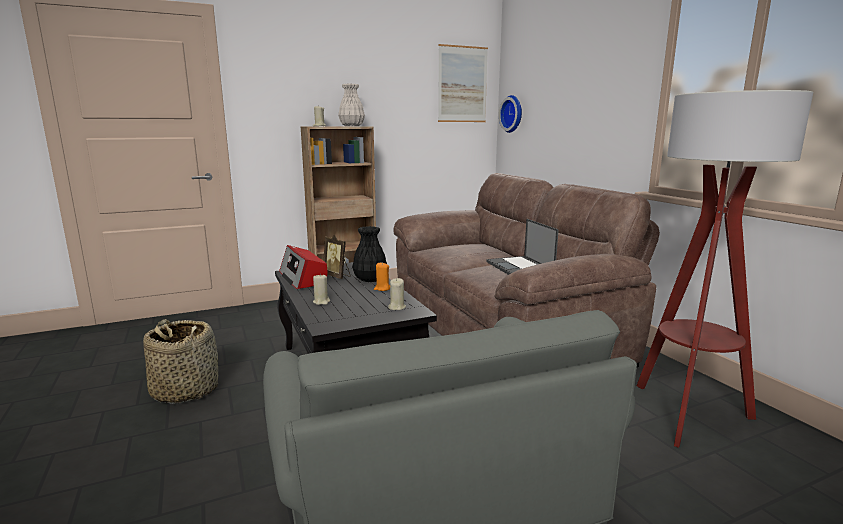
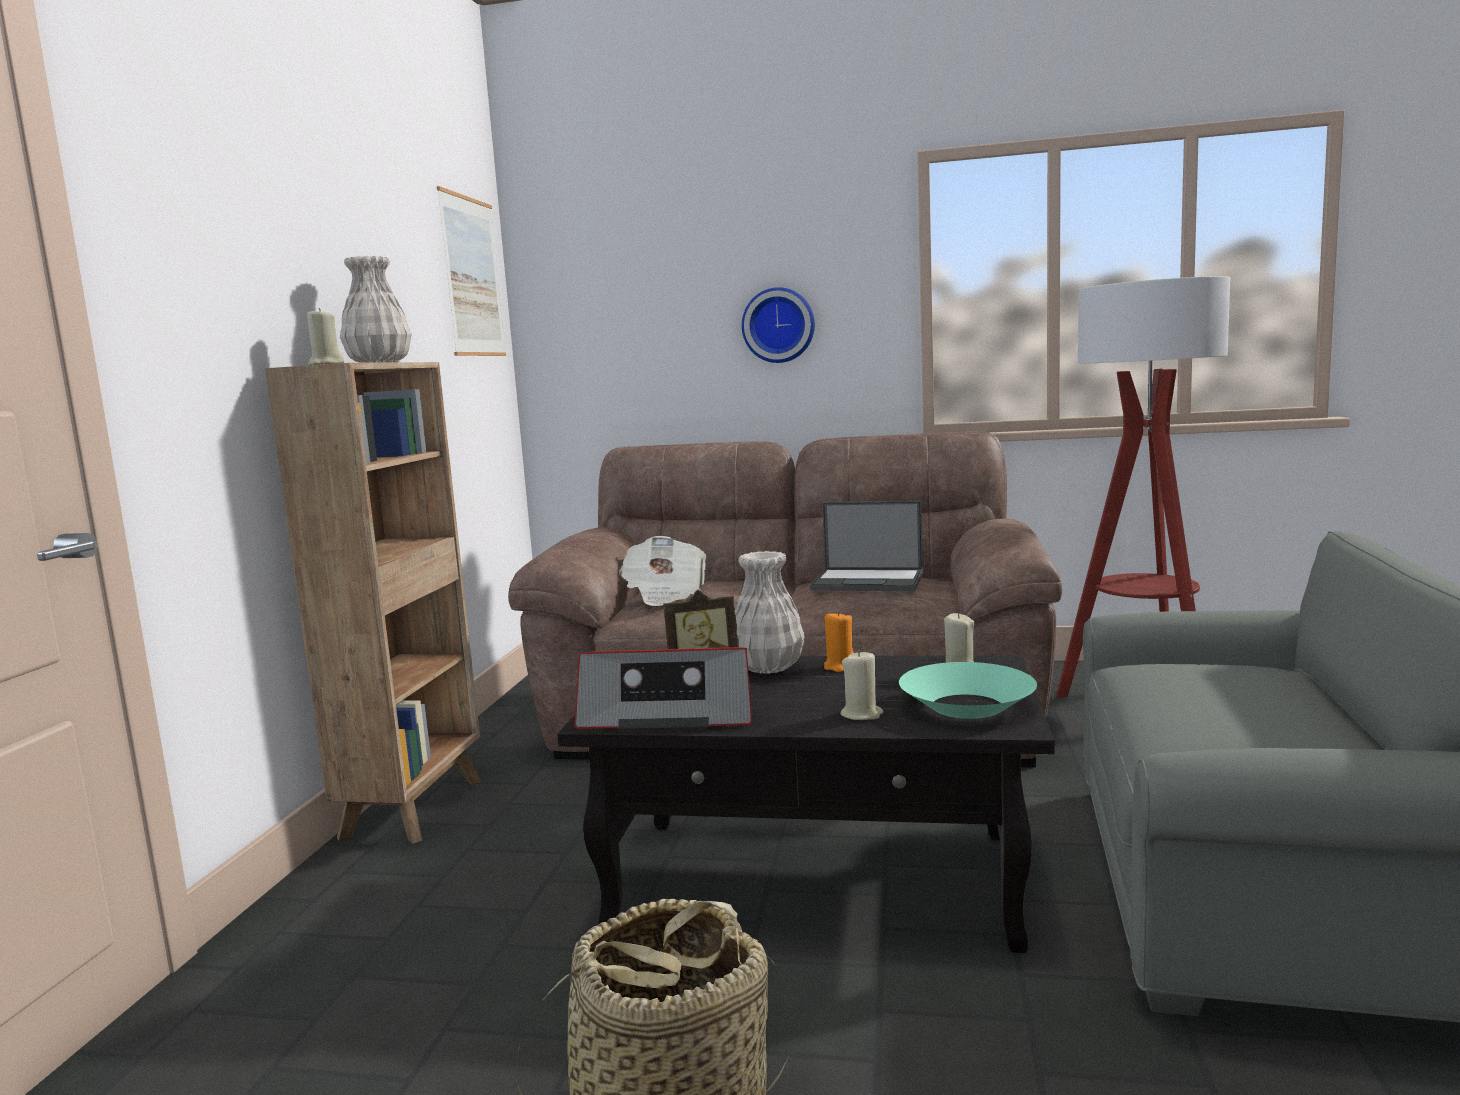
camera: 55 degrees left, 5 degrees down
black vase [352,226,387,282] -> white vase [735,551,805,674]
wall clock [499,95,522,133] -> wall clock moved to [742,287,815,363]
none -> newspaper [620,536,706,606]
none -> turquoise bowl [899,662,1037,719]

